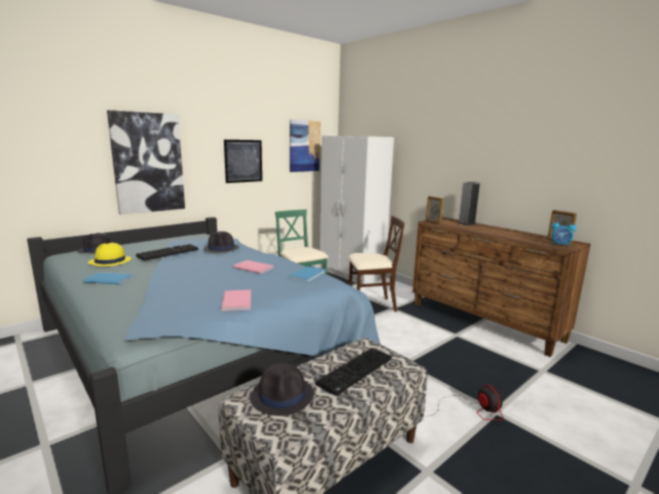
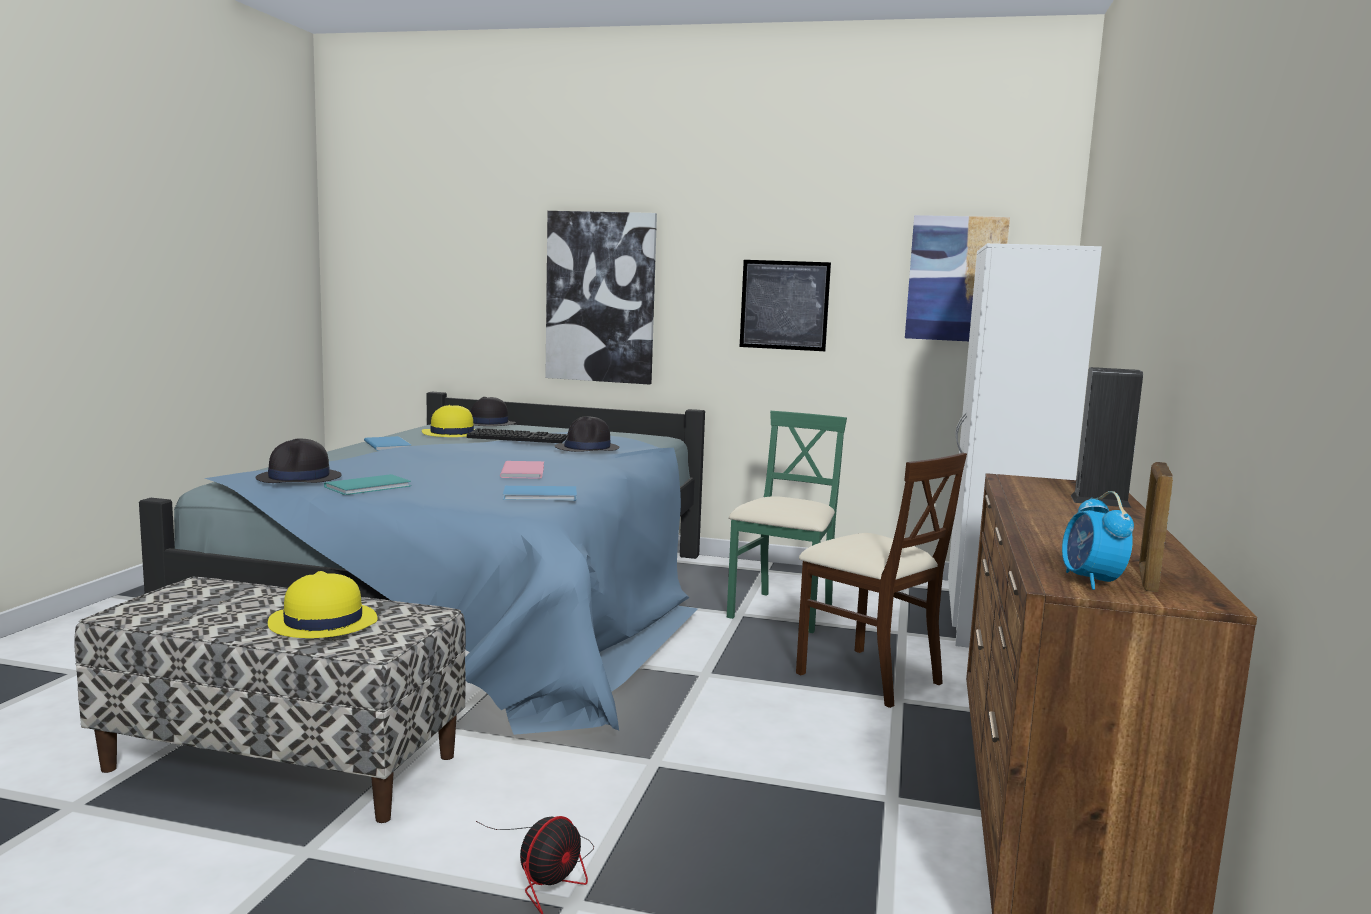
camera: 55 degrees right, 5 degrees down
pink book [221,290,251,311] -> turquoise book [324,474,411,495]
black hat [250,363,314,416] -> black hat moved to [256,439,342,483]
keyboard [315,348,392,396] -> yellow hat [268,571,377,638]
picture frame [426,196,444,224] -> none

